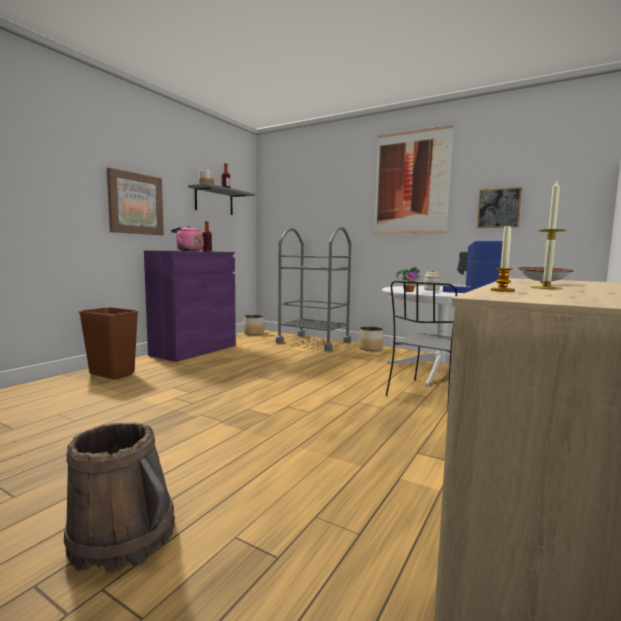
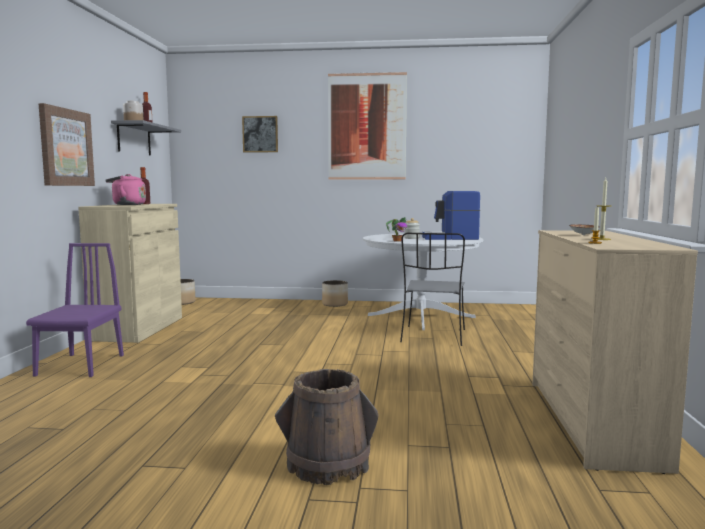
camera: 25 degrees left, 0 degrees up
brown trash can [79,307,139,379] -> purple chair [26,243,124,377]
purple cabinet [144,250,236,362] -> beige cabinet [78,204,182,343]
grey cart [276,227,351,351] -> none
picture [477,187,522,228] -> picture moved to [242,116,278,153]

